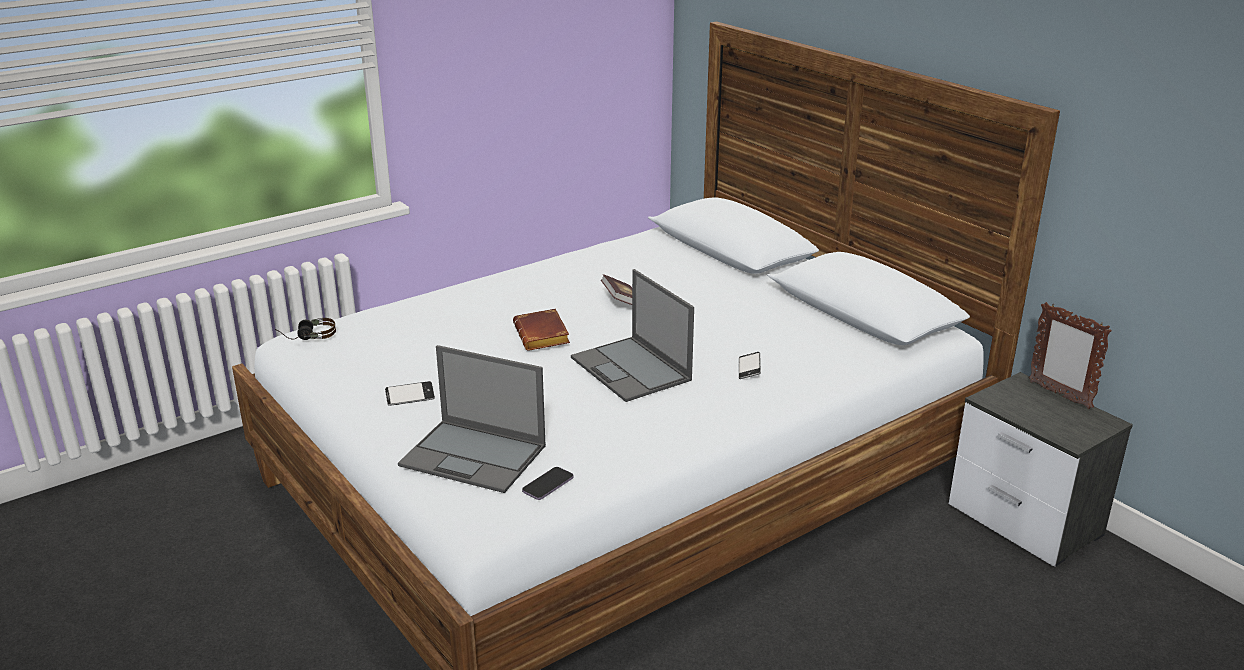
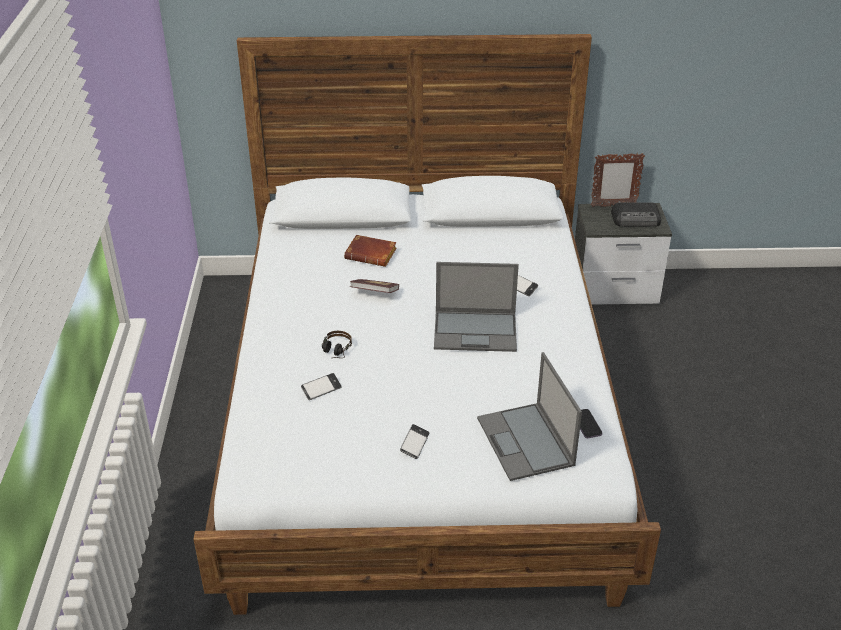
camera: 55 degrees left, 10 degrees up
headphones [275,318,336,340] -> headphones moved to [321,331,352,358]
laptop [398,345,546,493] -> laptop turned 105 degrees clockwise [477,352,582,481]
brown book [513,309,570,351] -> brown book moved to [344,235,397,267]
none -> phone [301,373,342,400]
none -> radio [611,202,661,227]

